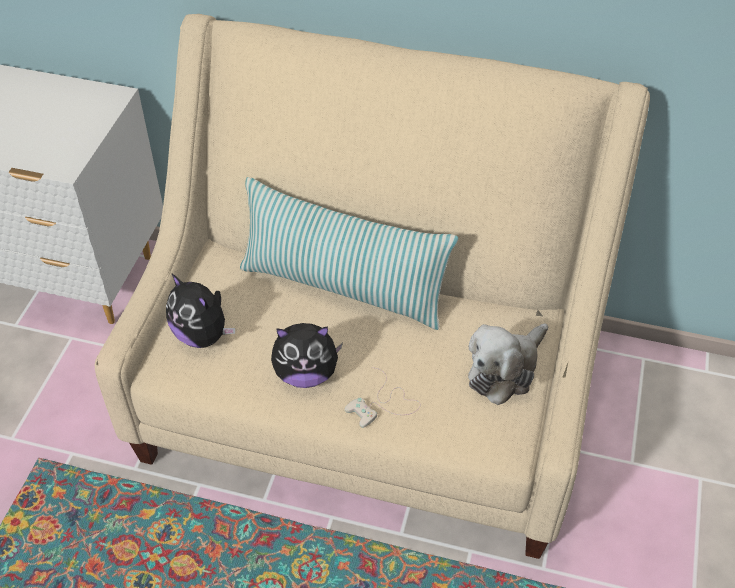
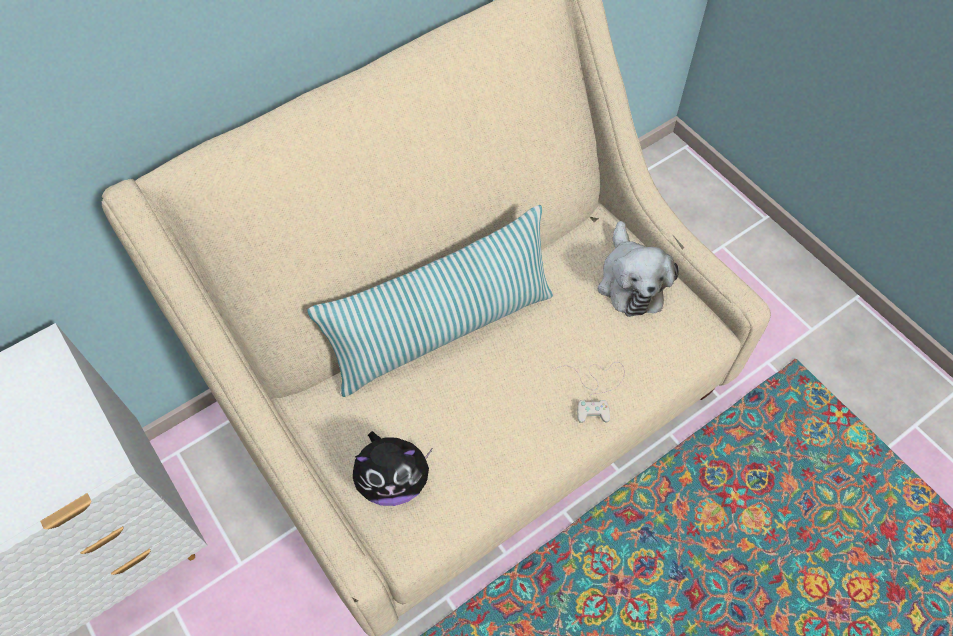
camera: 50 degrees left, 10 degrees up
plush toy [271,323,343,388] -> none

